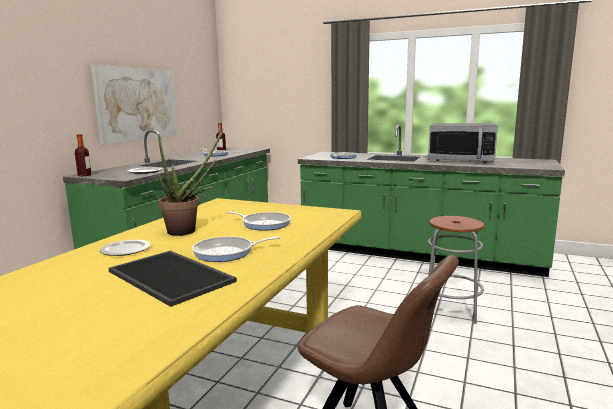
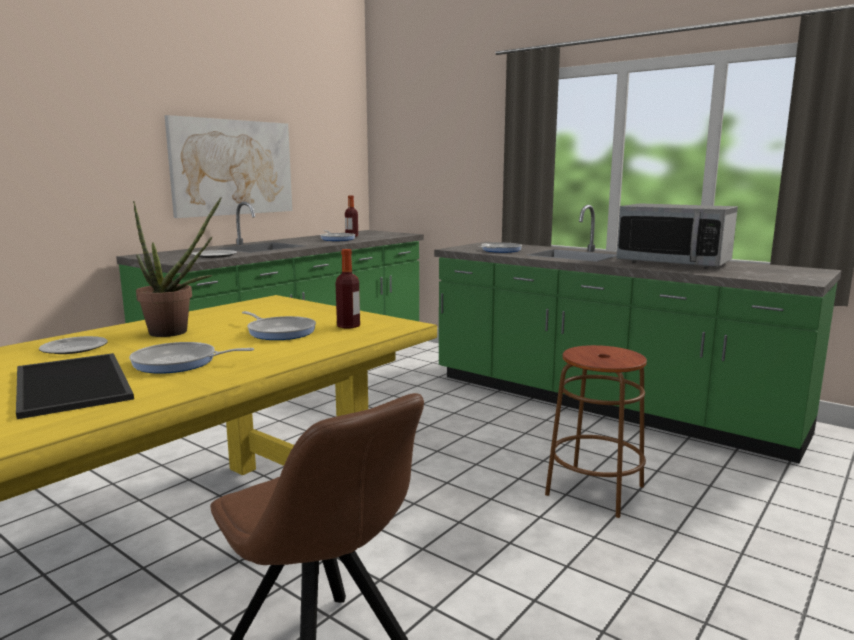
camera: 15 degrees right, 0 degrees up
bottle [75,134,92,176] -> bottle moved to [336,249,360,329]
grey stool [426,216,484,324] -> brown stool [545,345,647,518]

